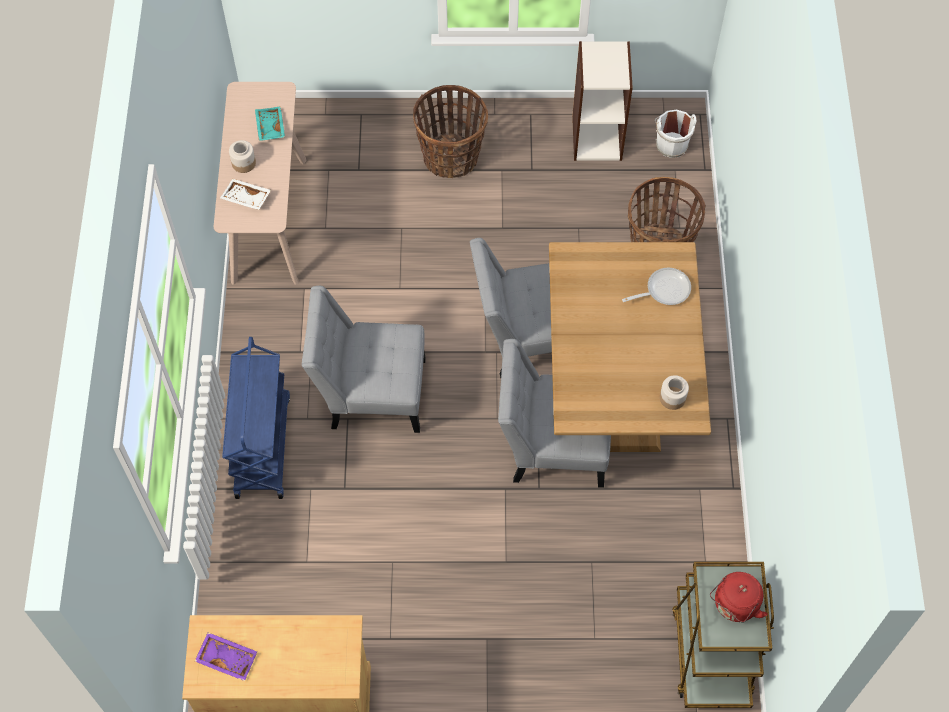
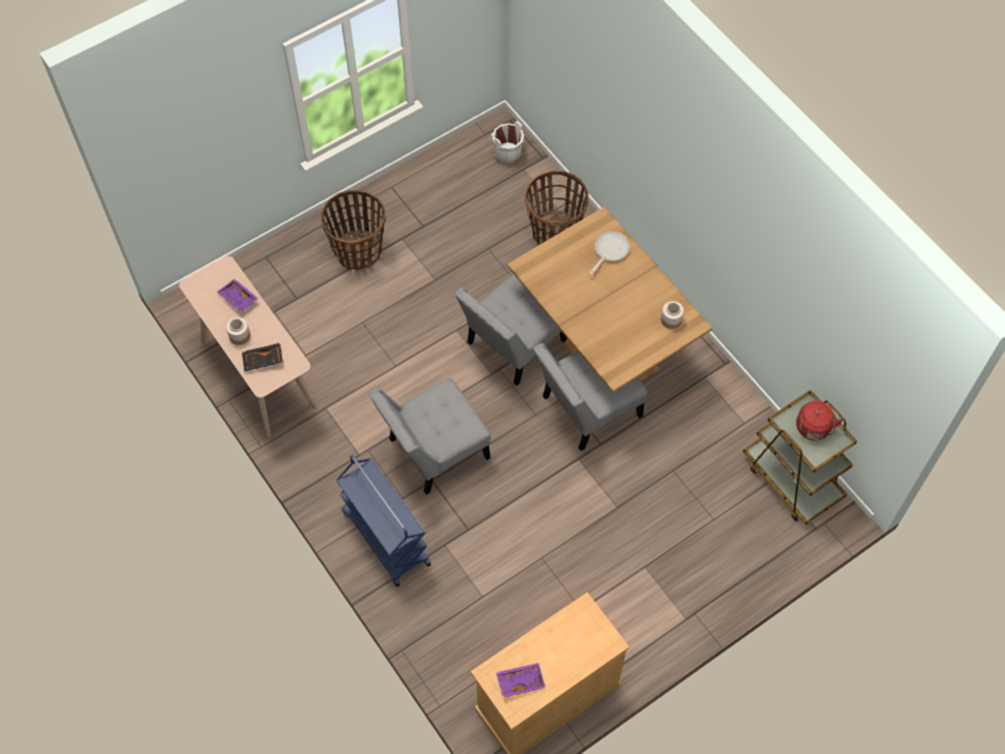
camera: 35 degrees left, 0 degrees up
white tray [220,179,271,210] -> black tray [242,343,283,371]
turquoise tray [255,106,285,141] -> purple tray [217,279,258,312]
bookcase [572,41,633,161] -> none

